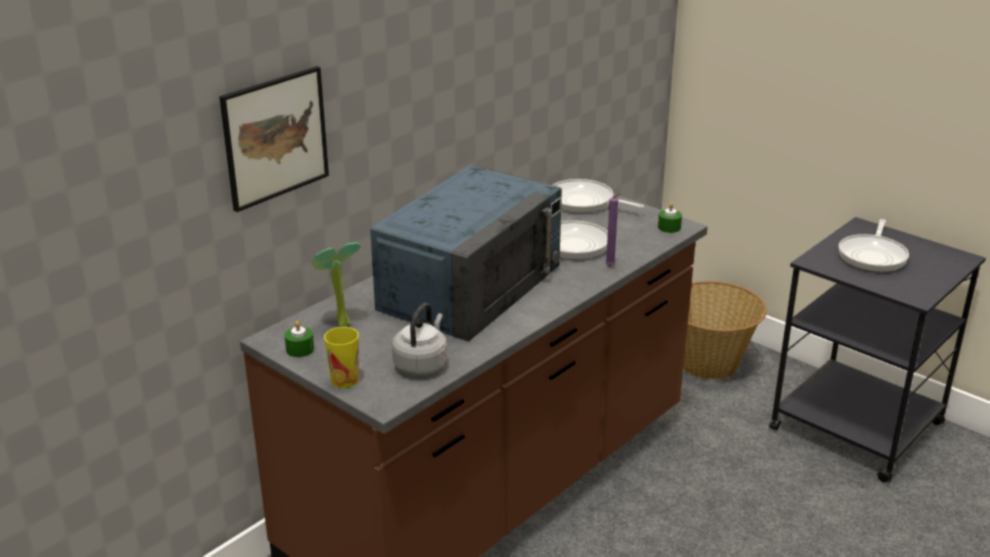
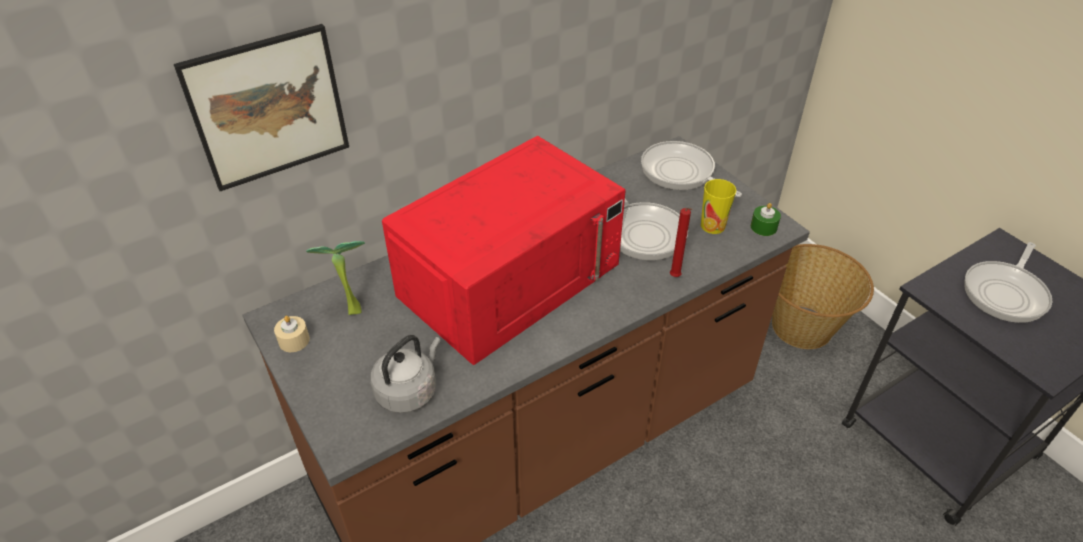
camera: 15 degrees right, 15 degrees up
green candle [285,321,314,357] -> beige candle [274,316,310,352]
cup [324,327,359,388] -> cup moved to [701,179,736,234]
blue microwave [370,165,562,341] -> red microwave [382,136,626,365]
purple candle [605,194,621,267] -> red candle [670,208,693,277]

